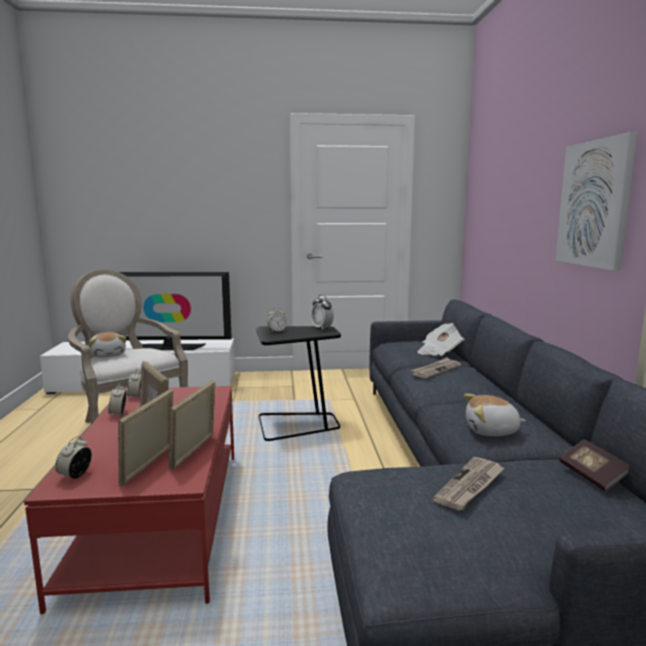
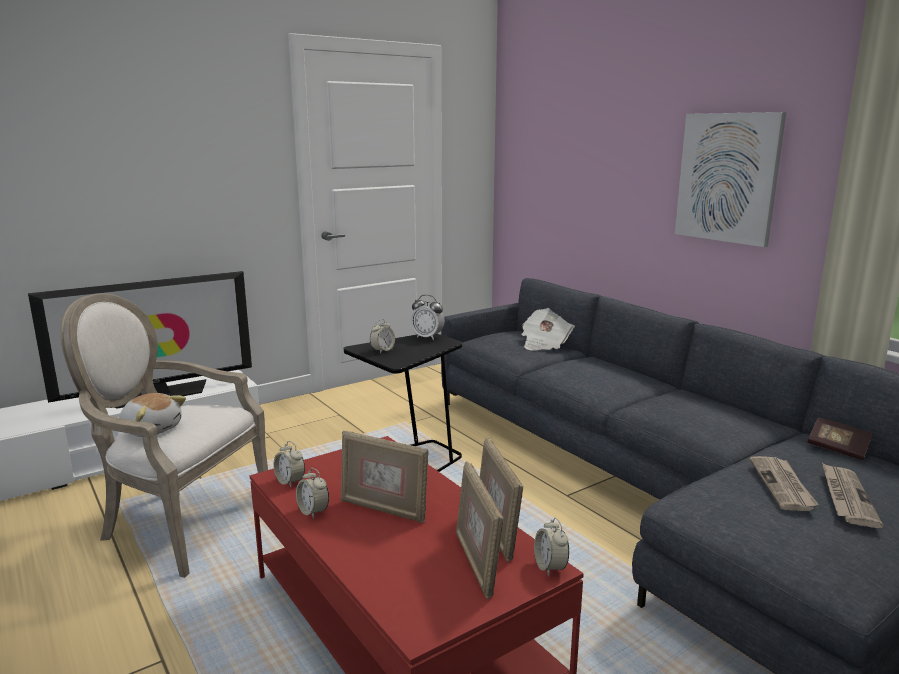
camera: 30 degrees left, 5 degrees up
alarm clock [55,436,92,480] -> alarm clock moved to [534,518,569,576]
newspaper [411,357,461,379] -> newspaper moved to [822,463,884,528]
plush toy [464,394,526,436] -> none

